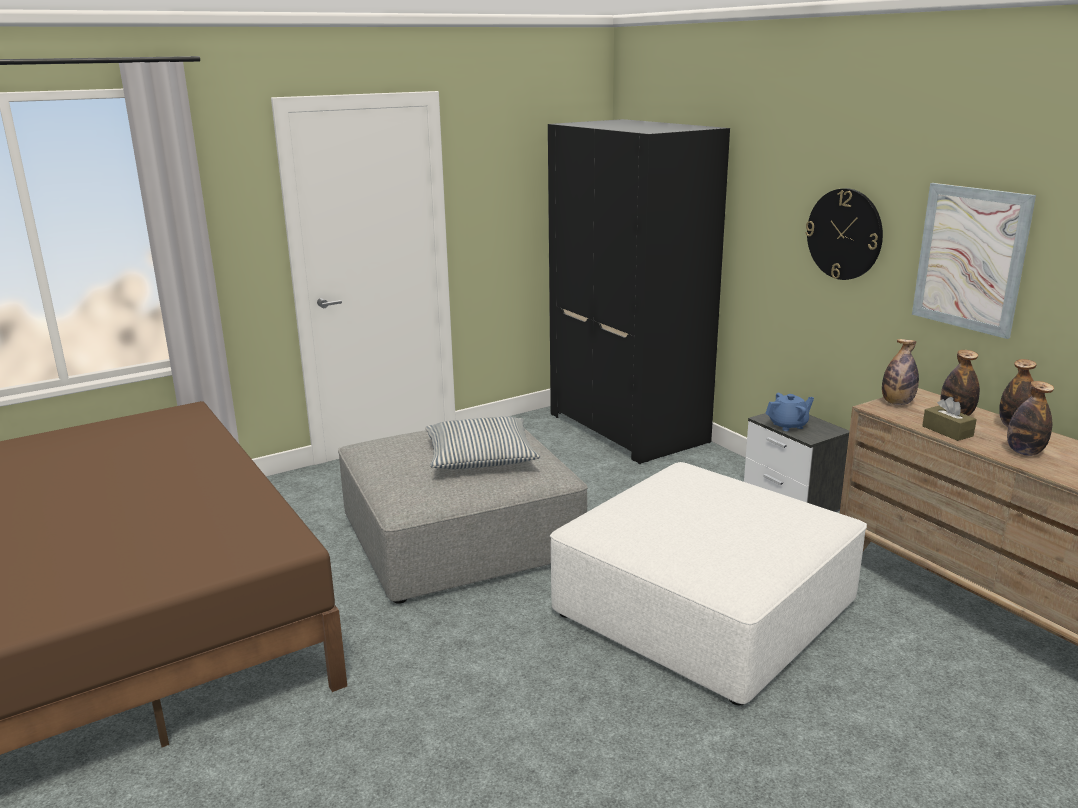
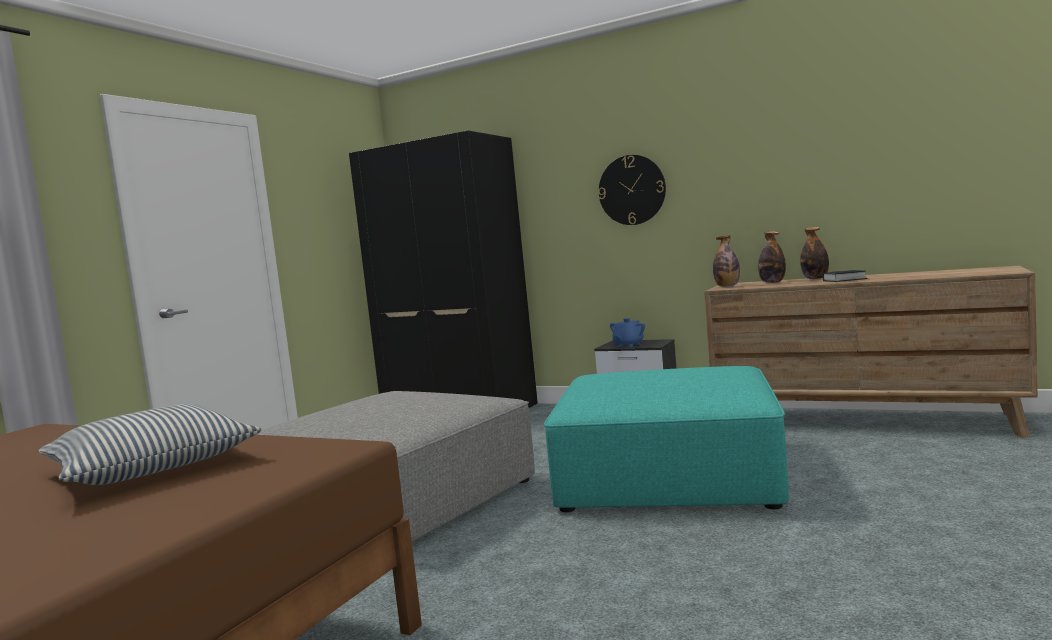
camera: 30 degrees left, 15 degrees down
pillow [425,416,540,469] -> pillow moved to [38,404,261,485]
white ottoman [550,462,867,705] -> turquoise ottoman [544,366,789,512]
picture [912,183,1036,339] -> none
brown tissue box [922,397,977,441] -> none
bottle [1007,381,1054,456] -> book [823,270,867,282]

